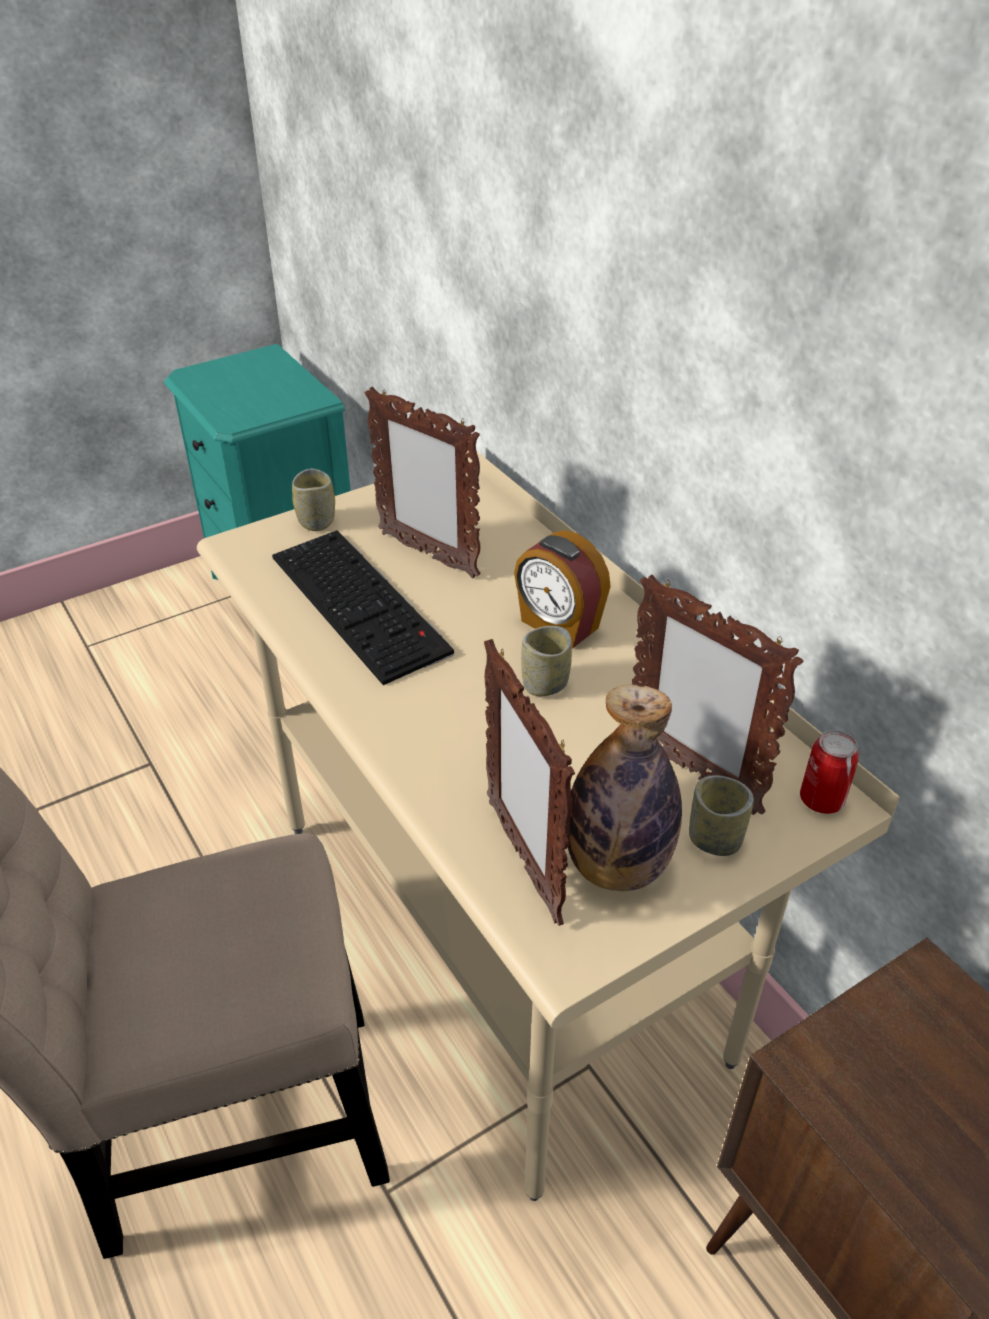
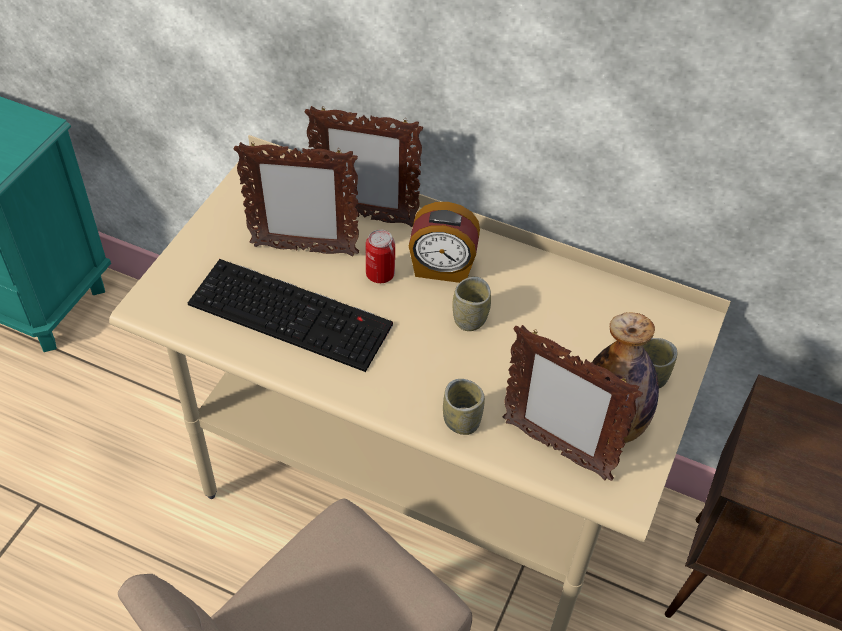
camera: 35 degrees left, 10 degrees up
cup [292,469,335,531] -> cup moved to [443,379,485,435]
picture frame [632,574,803,815] -> picture frame moved to [305,106,423,227]
can [800,730,859,814] -> can moved to [366,229,395,283]

